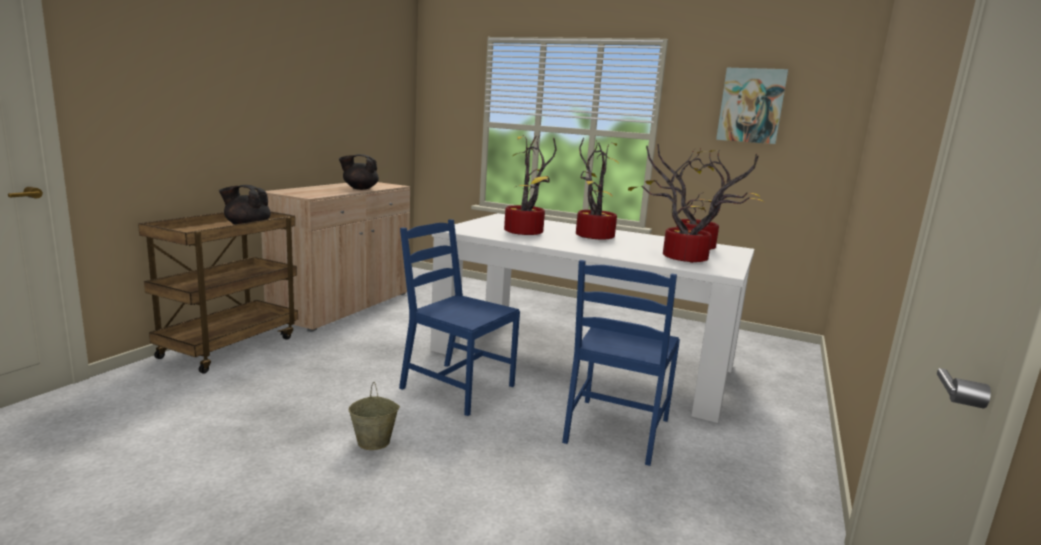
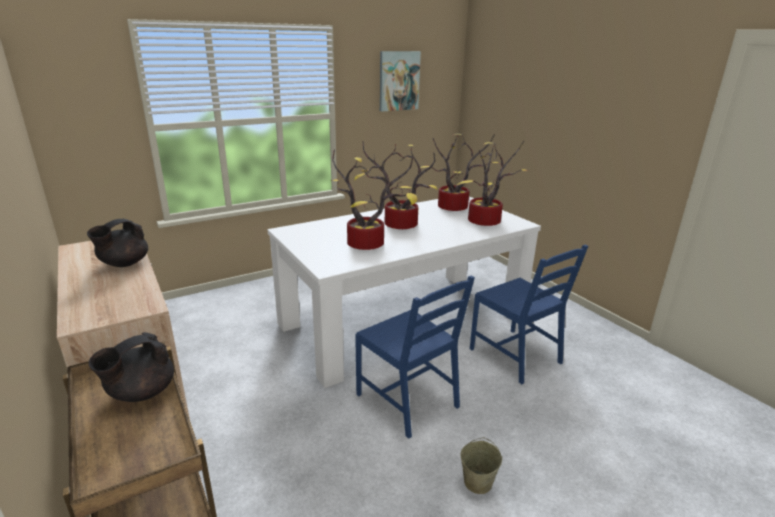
camera: 55 degrees left, 10 degrees up
blue chair [399,219,520,416] -> blue chair turned 105 degrees counterclockwise [355,275,475,439]

